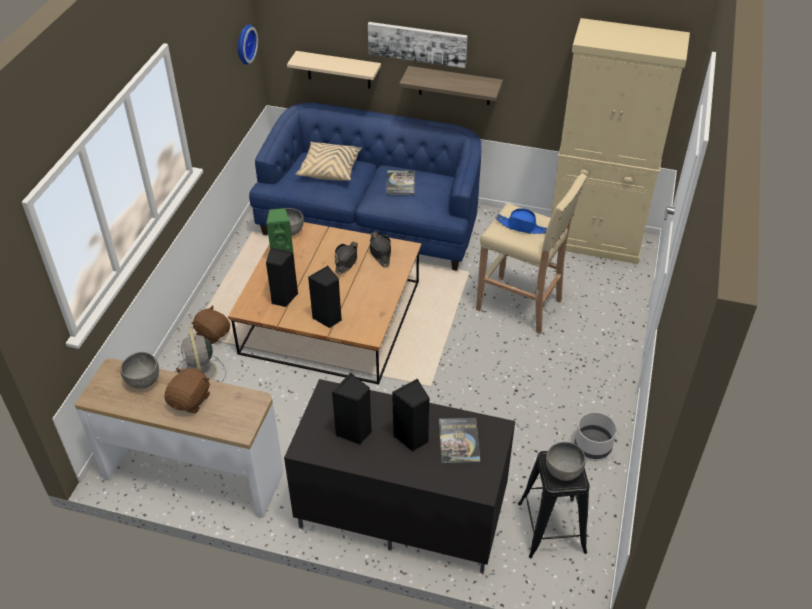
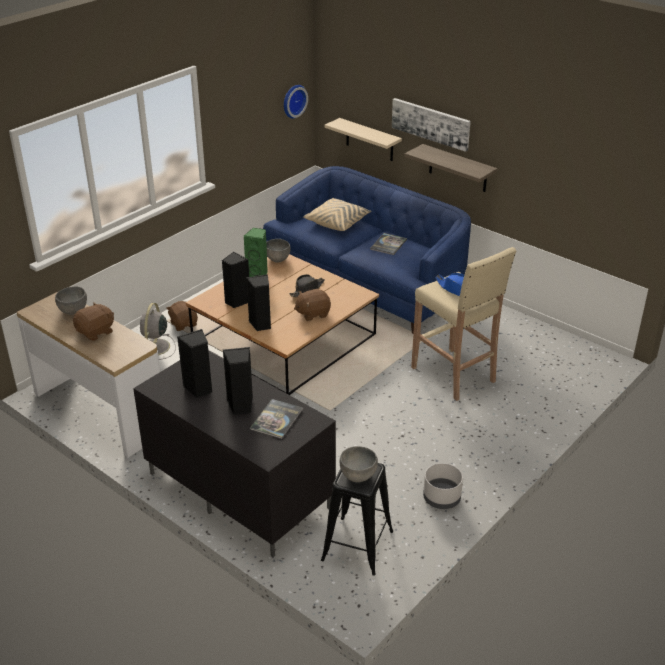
camera: 25 degrees right, 10 degrees down
black hat [370,231,391,267] -> none
beige cabinet [551,18,690,264] -> none
none -> brown plush toy [294,289,331,321]

